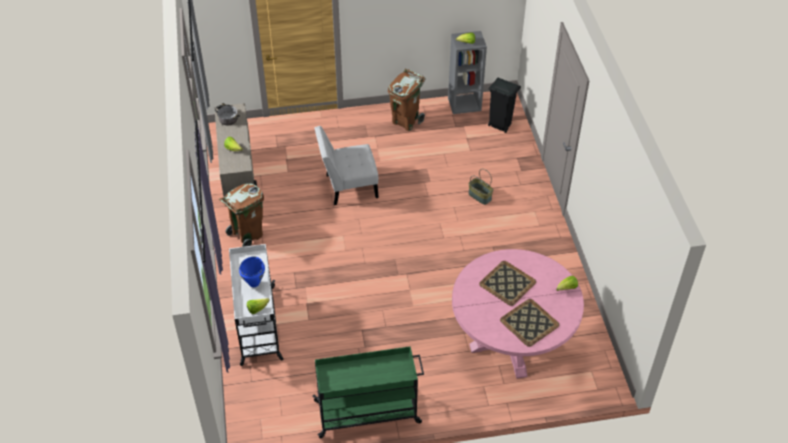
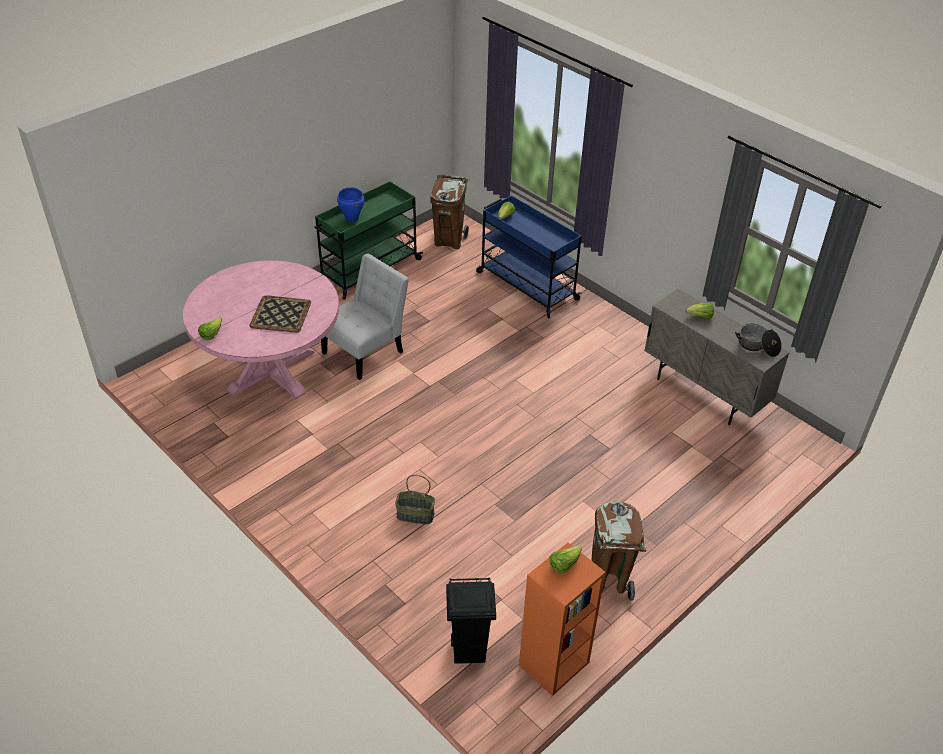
camera: 145 degrees right, 5 degrees down
brown trash can [219,183,264,247] -> brown trash can moved to [430,175,469,249]
white cart [229,244,283,366] -> blue cart [476,195,582,318]
blue cooking pot [239,257,265,287] -> blue cooking pot moved to [337,187,364,222]
white chair [315,126,379,205] -> white chair moved to [321,253,409,380]
grey bookcase [448,31,487,114] -> orange bookcase [519,542,606,696]
tray [500,299,559,347] -> none

